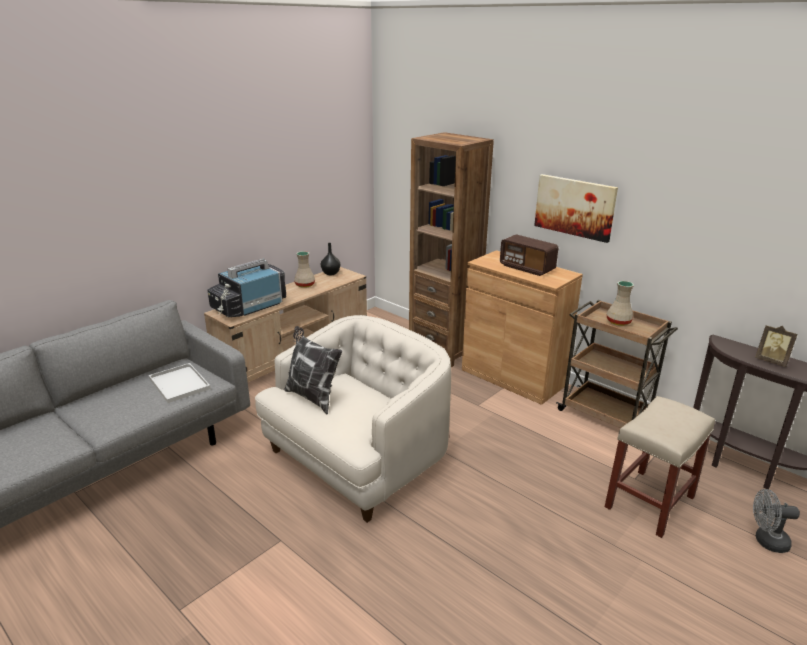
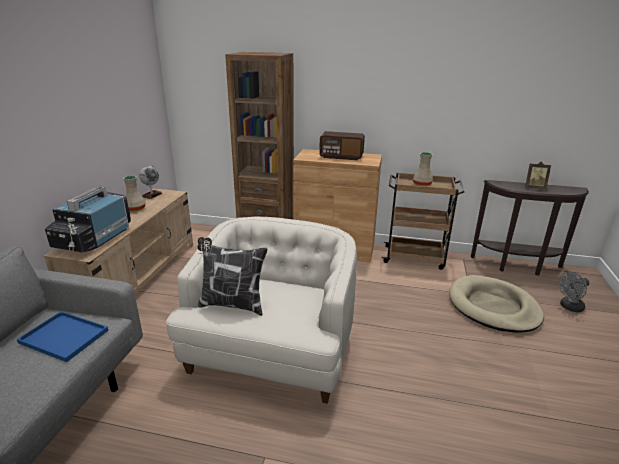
camera: 30 degrees left, 0 degrees up
white tray [149,363,211,403] -> blue tray [17,311,109,362]
black vase [321,243,340,275] -> globe [139,165,163,199]
picture [534,174,618,243] -> none
beige stool [605,396,715,538] -> beige dog bed [449,275,544,333]

